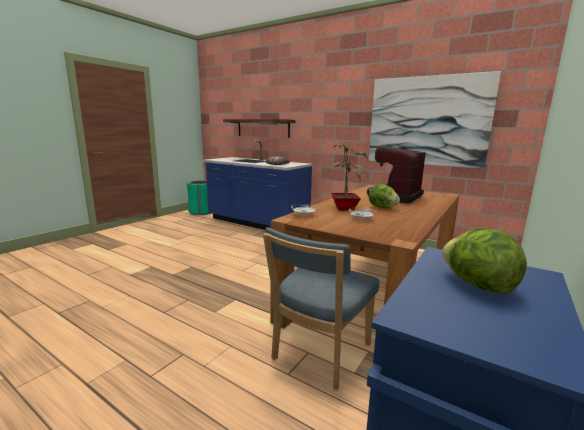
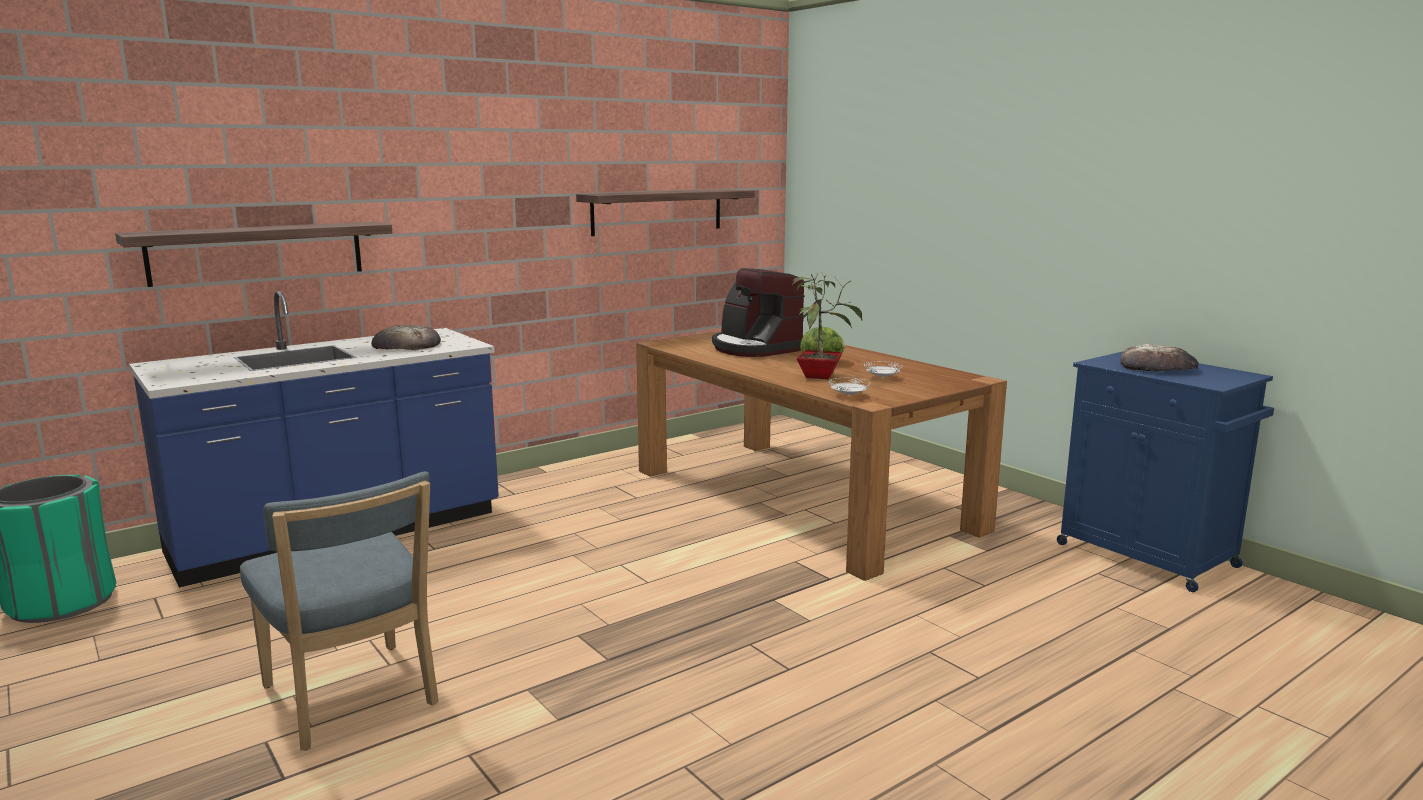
camera: 70 degrees left, 0 degrees up
blue chair [263,227,379,390] -> blue chair moved to [240,471,439,751]
picture [369,71,501,169] -> shelf [576,189,755,236]
lettuce [442,228,527,294] -> bread [1120,344,1199,372]

